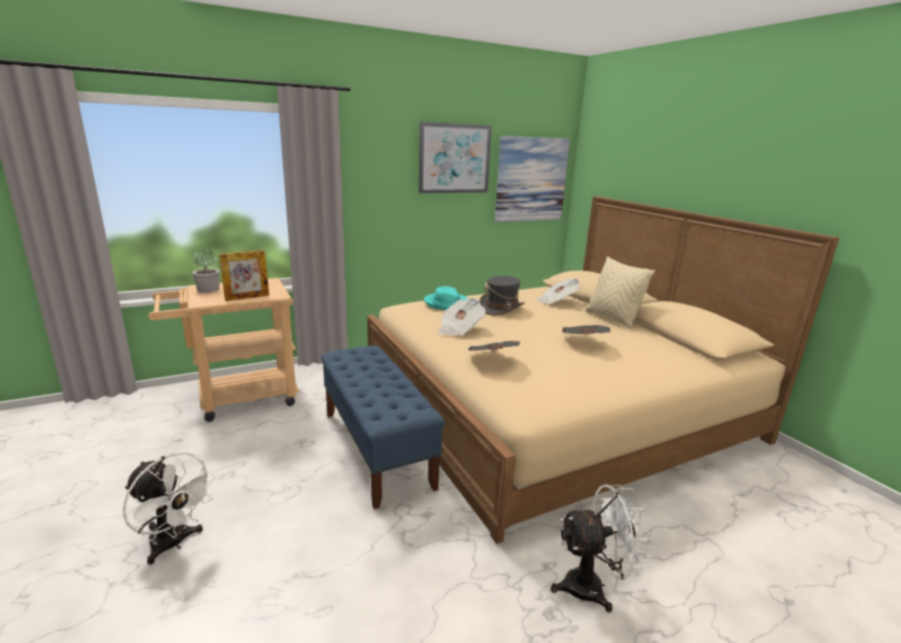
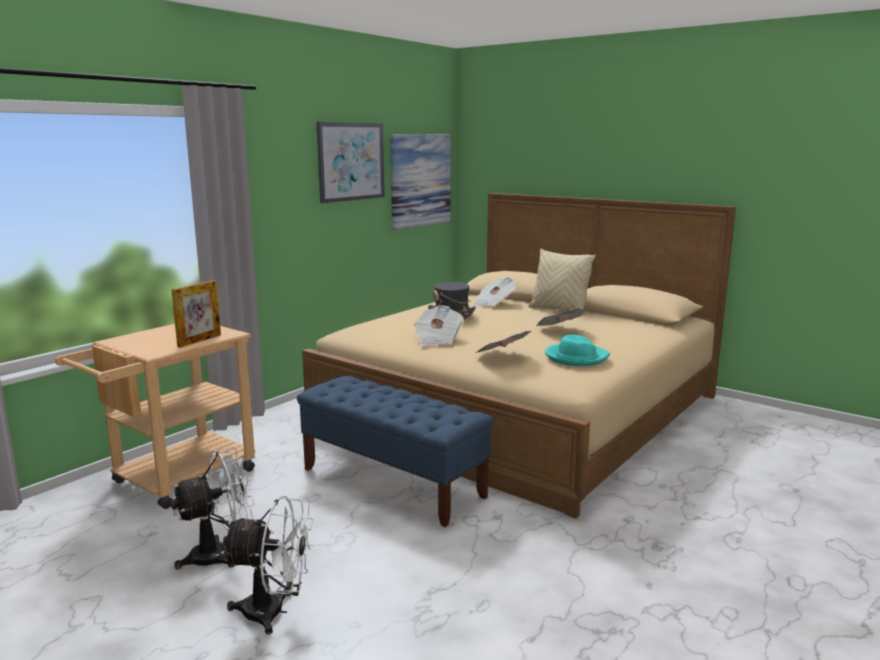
camera: 25 degrees left, 5 degrees down
potted plant [192,248,220,293] -> none
turquoise hat [424,286,468,310] -> turquoise hat moved to [545,335,610,366]
white fan [551,484,653,613] -> white fan moved to [170,447,255,569]

